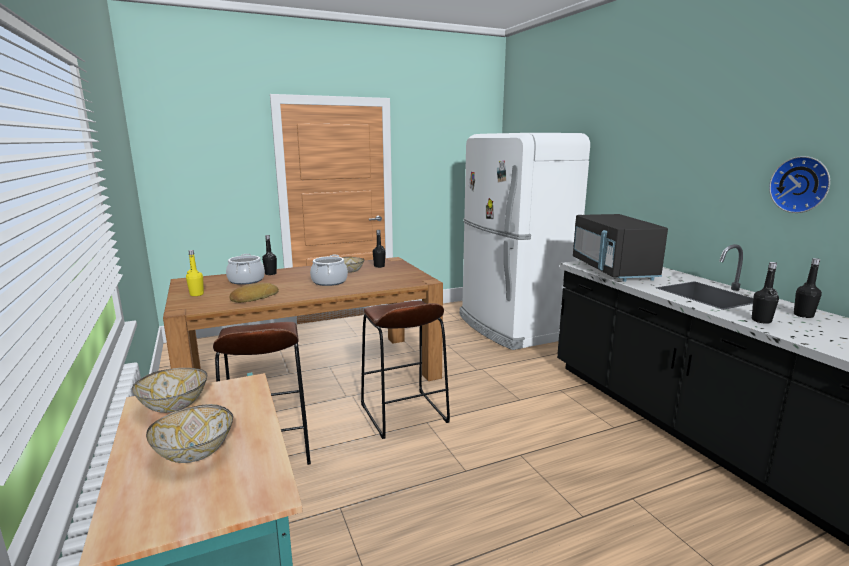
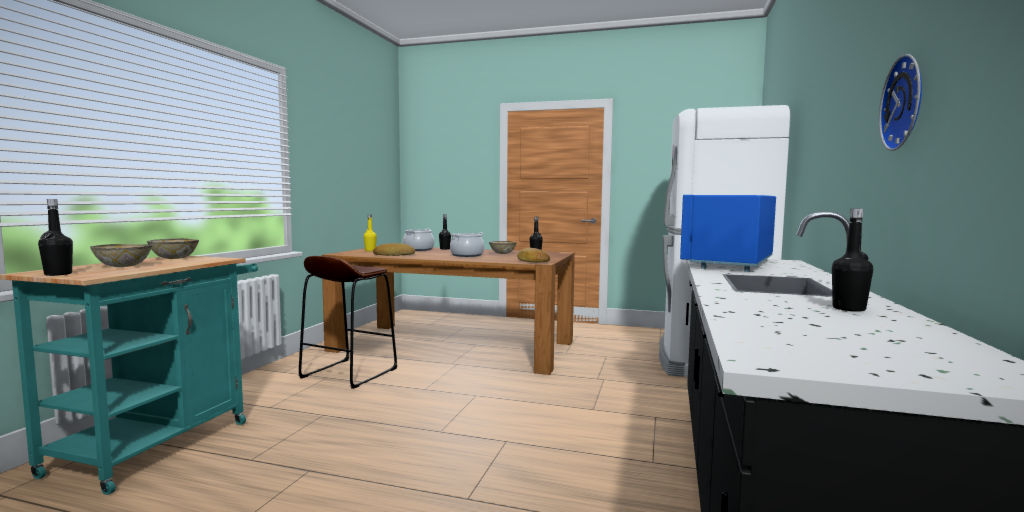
camera: 40 degrees right, 10 degrees down
brown stool [361,301,450,439] -> none
black microwave [573,214,668,282] -> blue microwave [680,195,776,272]
black bottle [752,262,779,324] -> black bottle moved to [38,199,73,276]
none -> bread [517,248,550,263]

